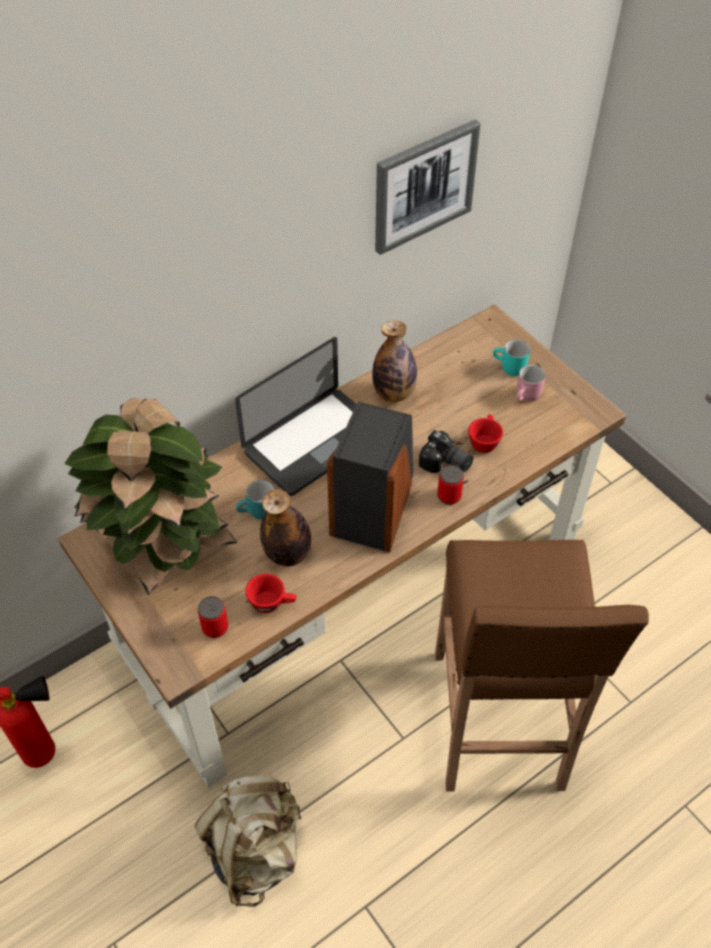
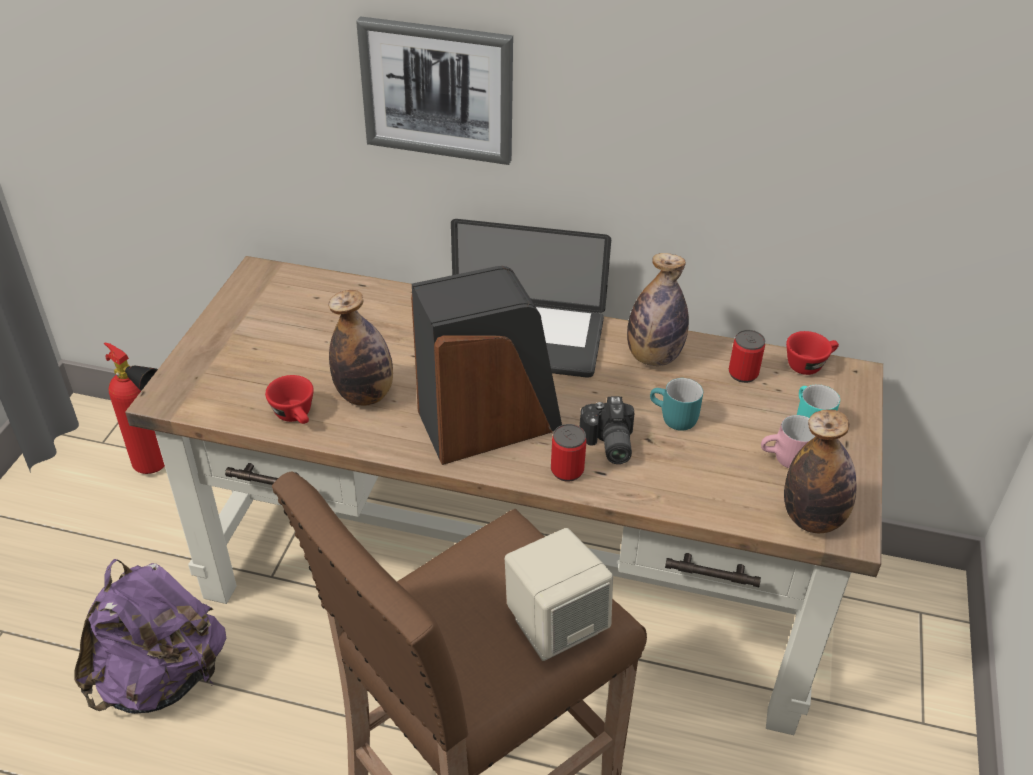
camera: 50 degrees right, 10 degrees down
potted plant [64,398,237,595] -> none
beige backpack [194,775,302,907] -> purple backpack [74,559,226,714]
can [198,596,228,638] -> can moved to [729,330,765,383]
turquoise mug [236,480,275,520] -> turquoise mug moved to [650,378,703,431]
picture [375,119,481,255] -> picture moved to [356,16,513,165]
red cup [468,414,503,453] -> red cup moved to [786,331,839,375]
none -> beige speaker [505,528,613,661]
none -> bottle [784,409,856,533]

